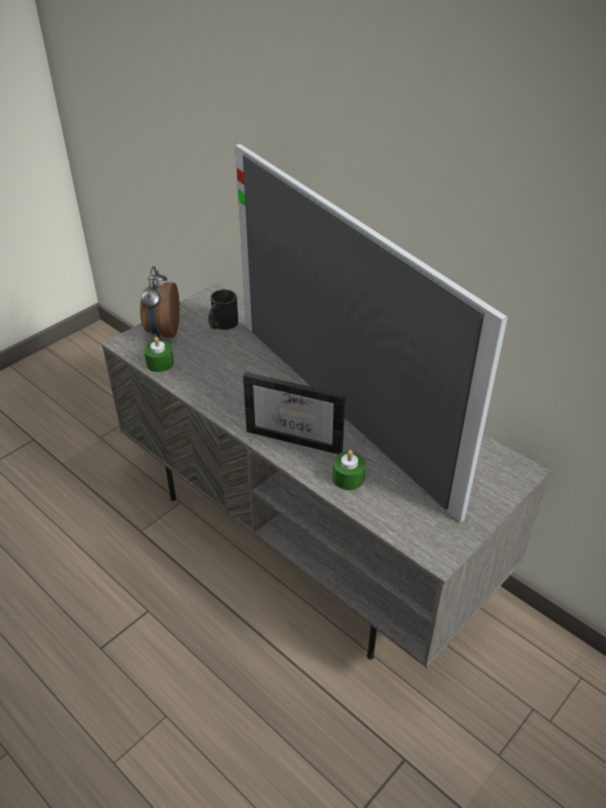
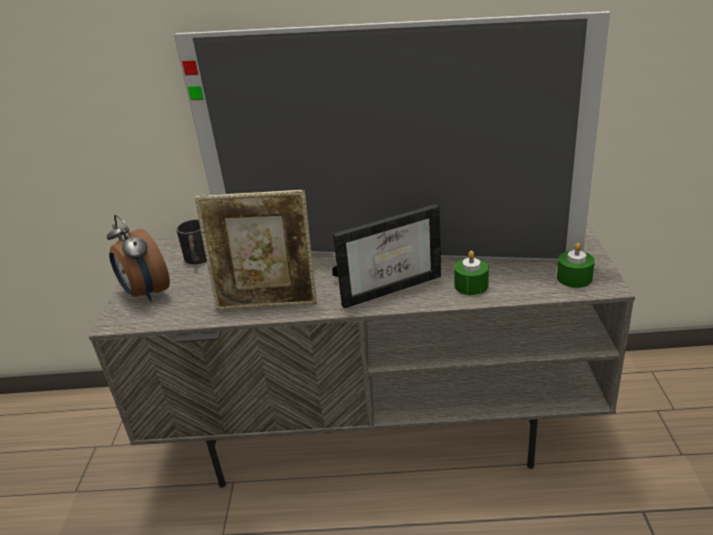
camera: 40 degrees left, 10 degrees down
green candle [144,337,174,372] -> green candle moved to [557,243,595,288]
none -> picture frame [195,190,317,310]

